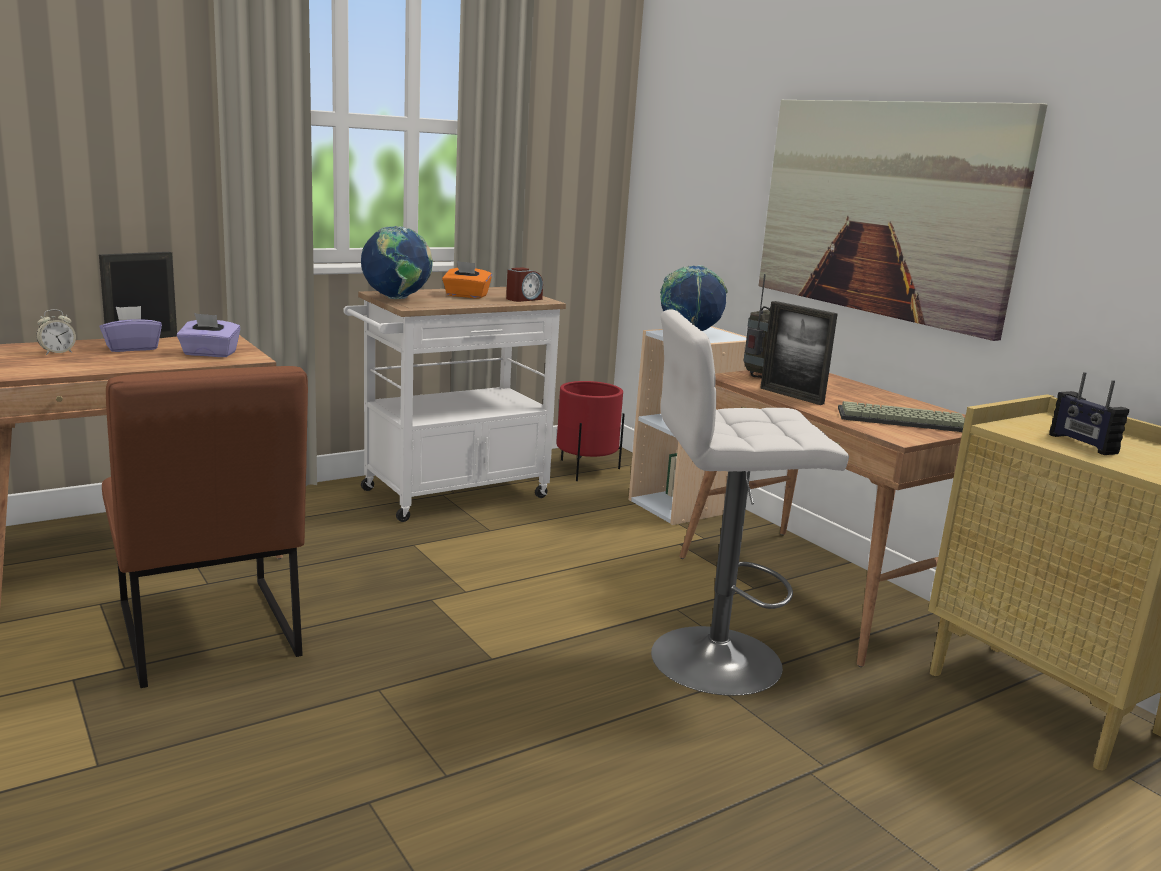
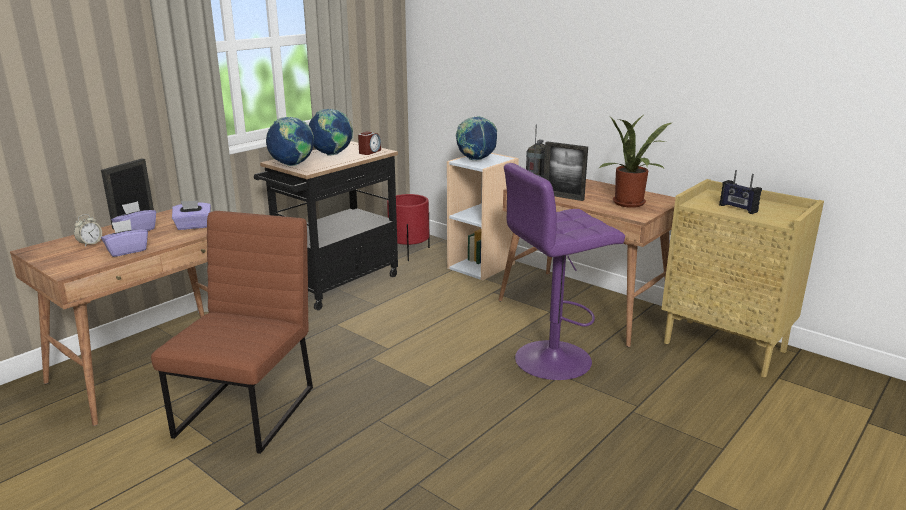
camera: 15 degrees left, 5 degrees up
brown chair [102,366,308,688] -> brown chair turned 120 degrees counterclockwise [151,211,313,454]
white cart [343,287,566,522] -> black cart [254,141,398,310]
orange tissue box [442,261,492,299] -> globe [309,109,353,156]
white stool [651,309,849,696] -> purple stool [504,163,625,380]
picture [759,99,1047,341] -> none
keyboard [838,401,965,432] -> potted plant [598,115,671,208]
none -> purple tissue box [101,219,148,257]

